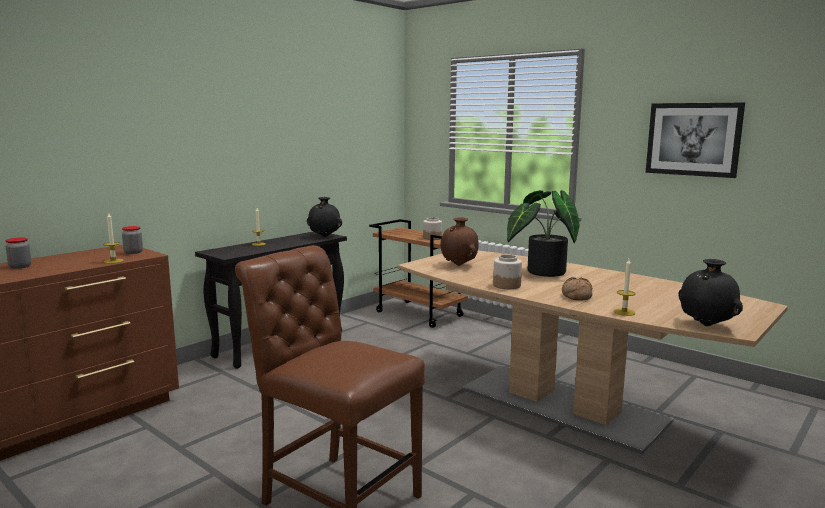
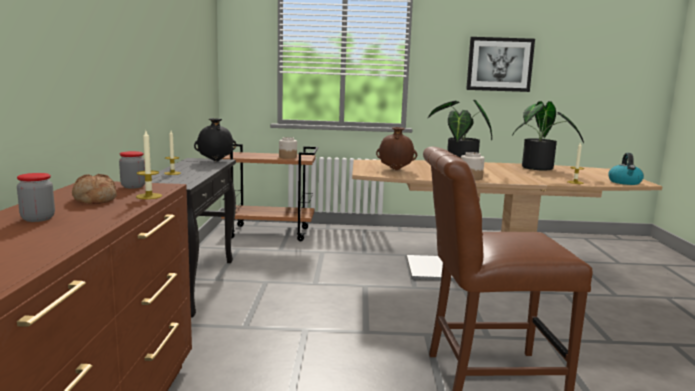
camera: 40 degrees left, 0 degrees up
bread [562,277,592,301] -> bread moved to [72,174,117,204]
black vase [678,259,743,326] -> kettle [608,153,644,185]
none -> potted plant [512,101,584,171]

